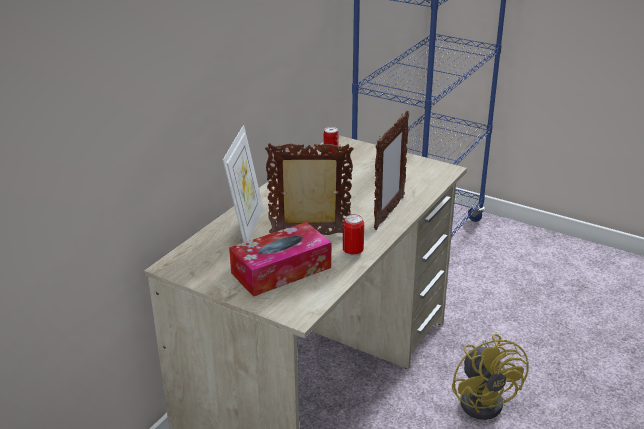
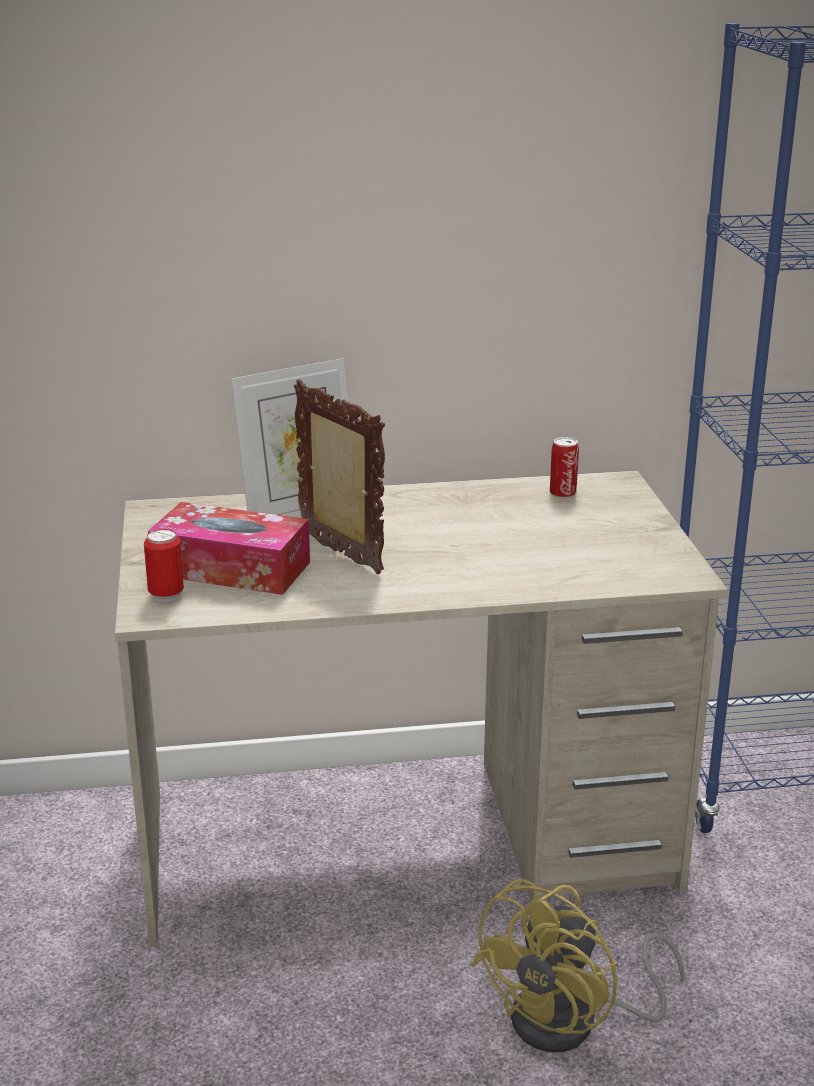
camera: 50 degrees right, 5 degrees down
can [343,214,364,257] -> can moved to [144,529,184,602]
picture frame [374,111,409,230] -> none

